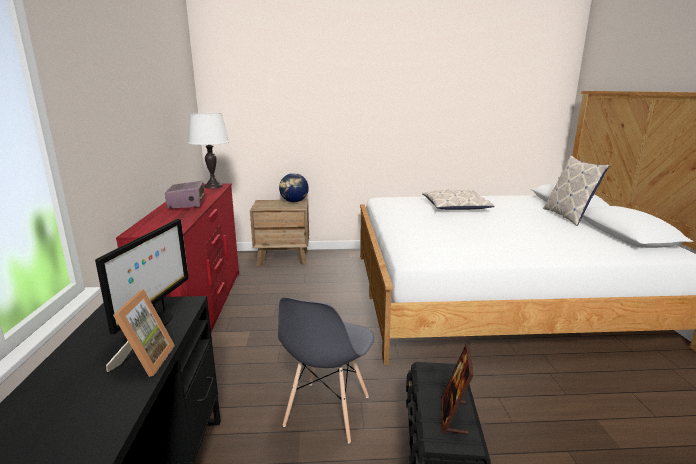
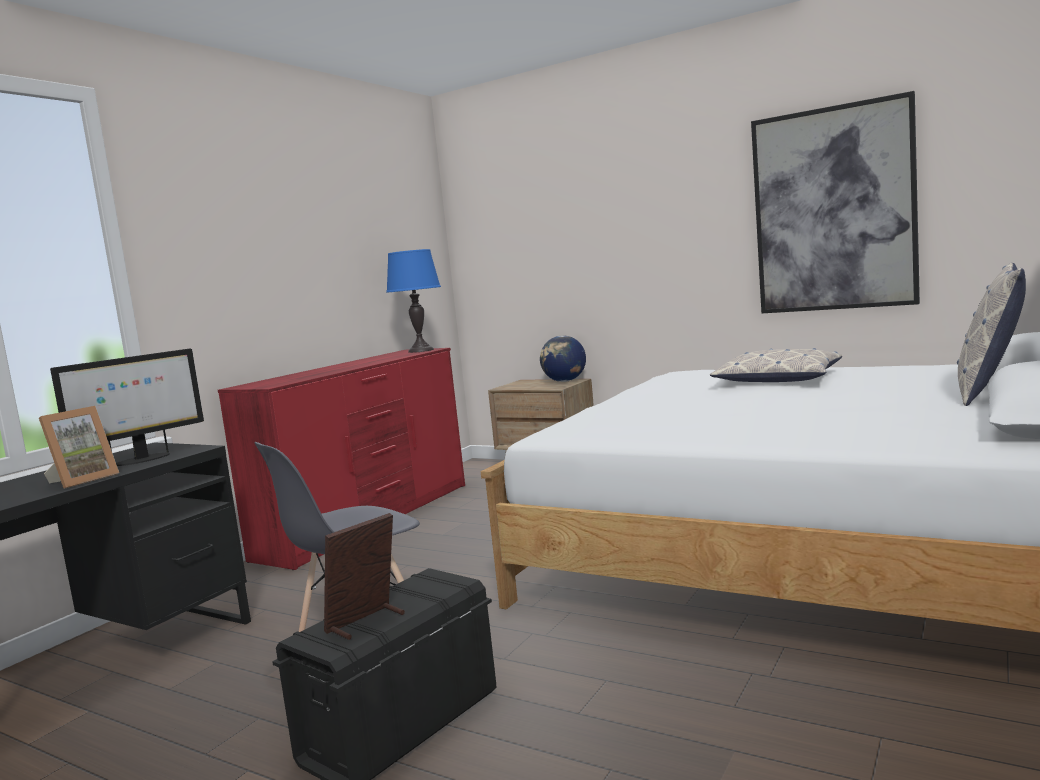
camera: 35 degrees right, 10 degrees down
radio [165,181,204,209] -> none
white table lamp [188,113,230,189] -> blue table lamp [386,249,441,353]
none -> picture [751,91,920,314]

